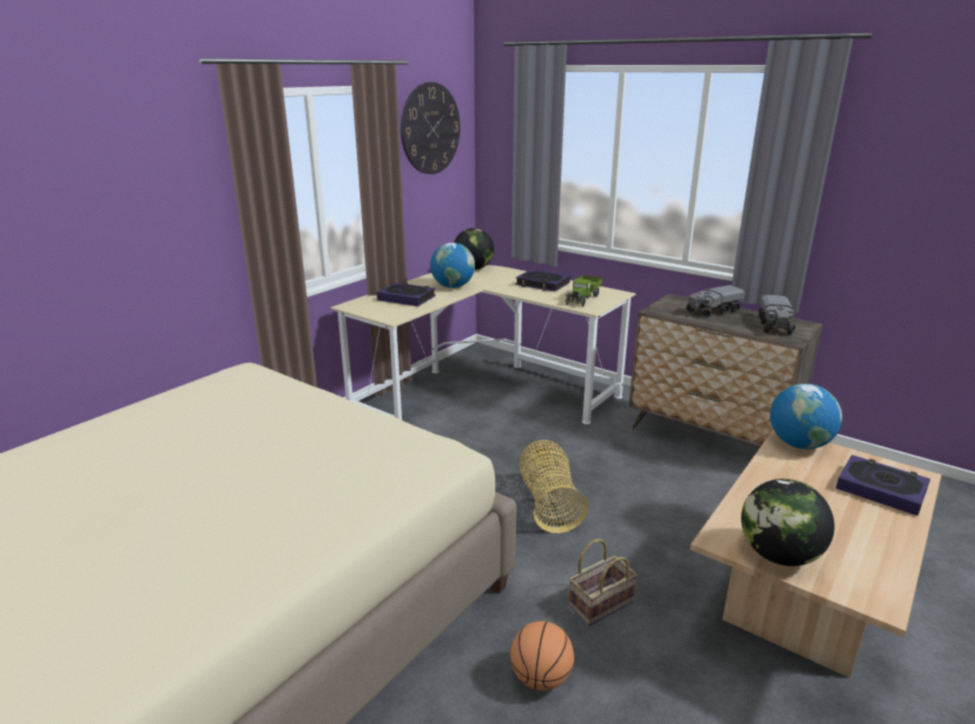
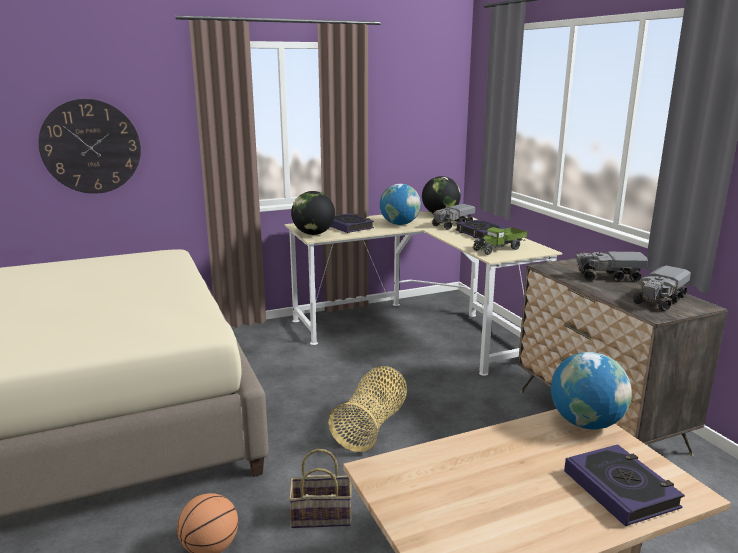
camera: 30 degrees right, 5 degrees down
wall clock [401,82,460,174] -> wall clock moved to [38,99,141,194]
globe [741,479,834,566] -> globe moved to [291,191,335,235]
none -> toy truck [432,204,475,230]

